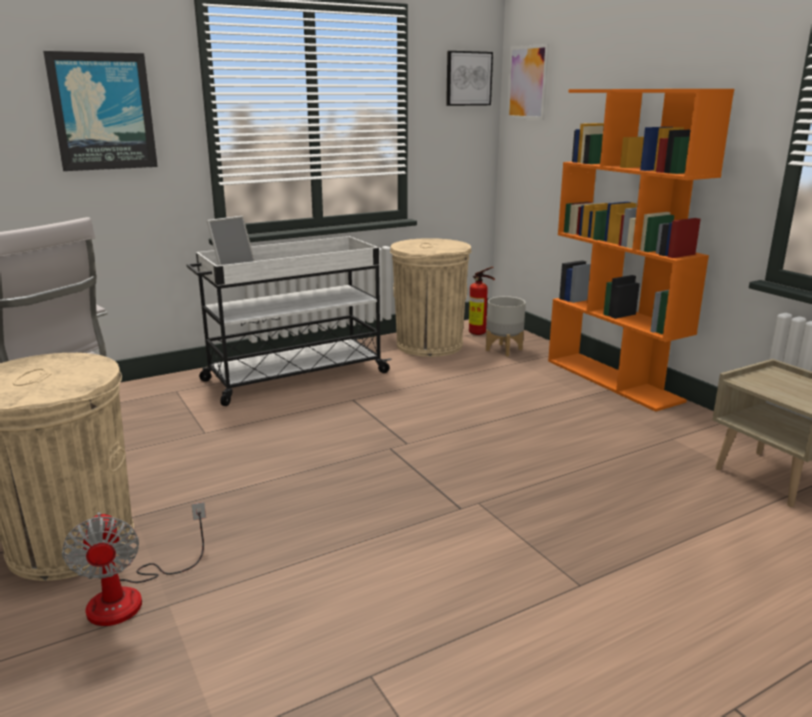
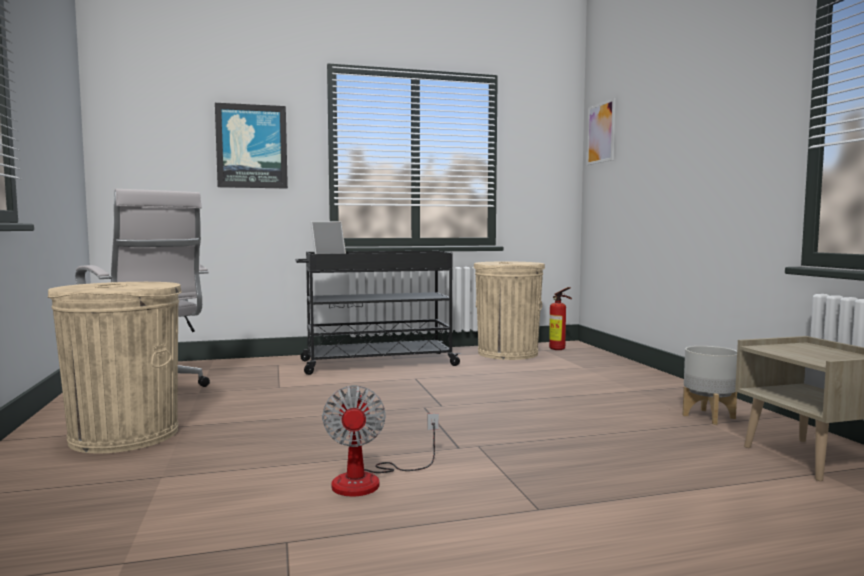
camera: 15 degrees right, 15 degrees down
fan [62,502,206,626] -> fan moved to [322,385,439,496]
white cart [186,236,391,406] -> black cart [295,251,461,375]
picture [446,51,493,106] -> none
grey planter [486,296,526,357] -> grey planter moved to [683,346,737,425]
orange bookcase [548,89,734,412] -> none

